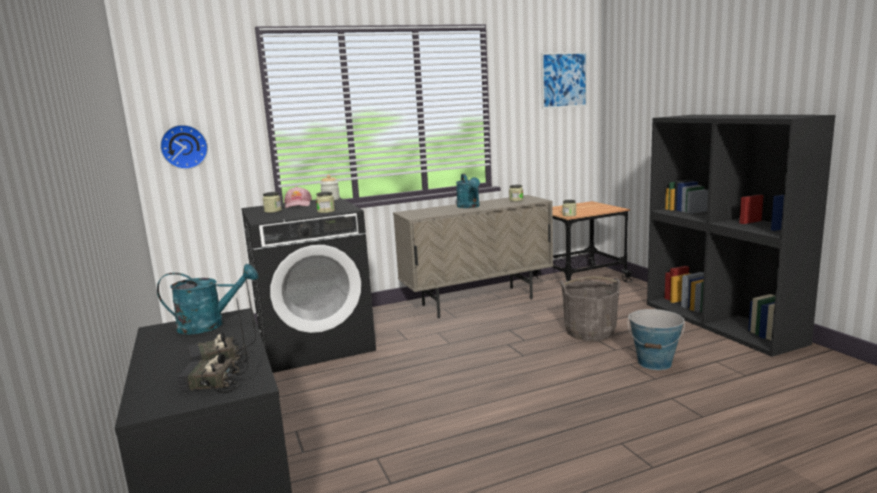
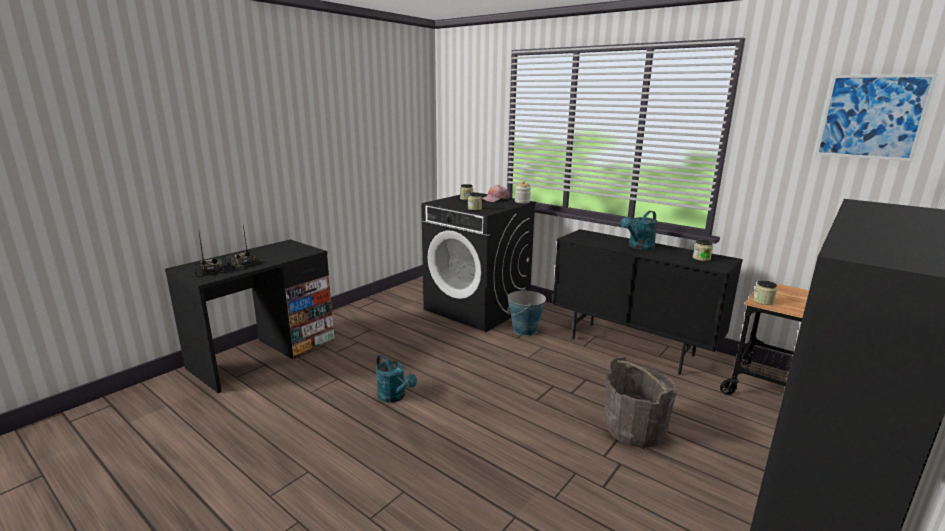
camera: 60 degrees right, 5 degrees up
turquoise watering can [157,264,258,334] -> turquoise watering can moved to [376,354,417,403]
wall clock [160,125,208,169] -> none
beige cabinet [393,195,553,319] -> black cabinet [552,229,743,375]
bucket [628,309,685,370] -> bucket moved to [507,289,546,336]

